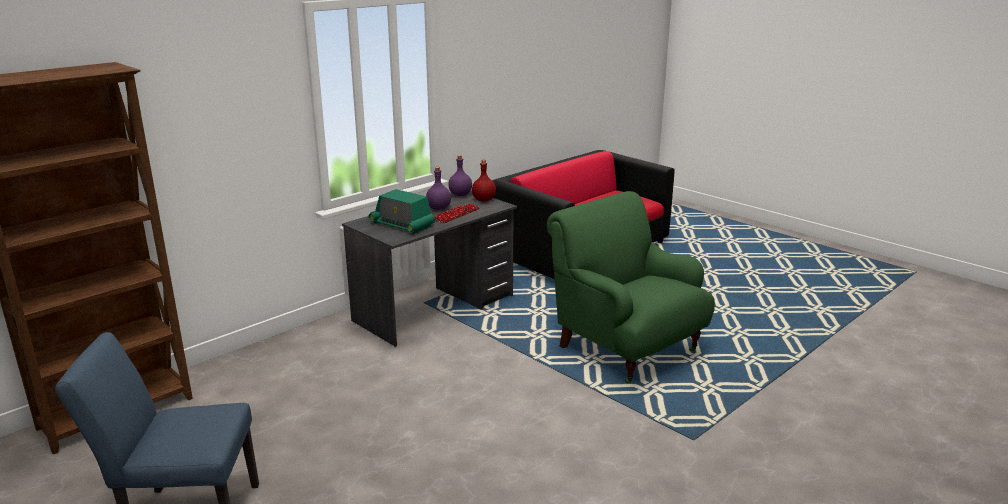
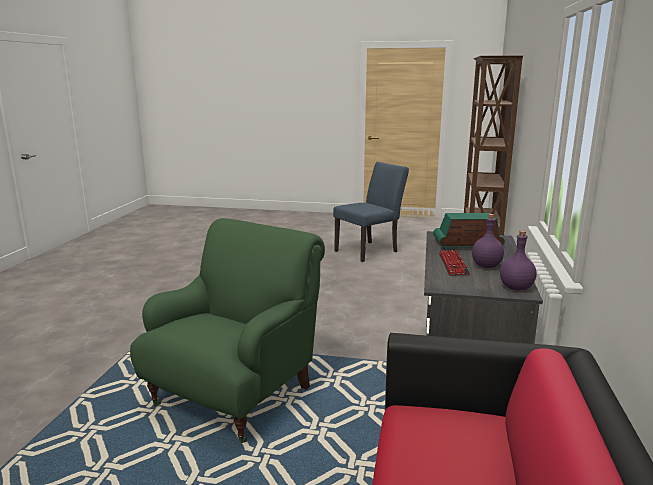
camera: 145 degrees right, 5 degrees down
red bottle [472,160,496,202] -> none
green armchair [547,191,715,383] -> green armchair turned 75 degrees counterclockwise [130,218,325,443]

